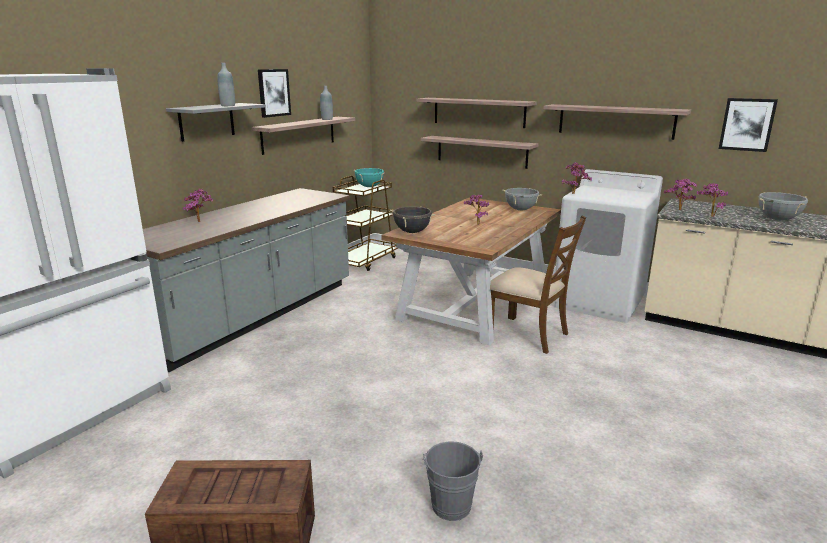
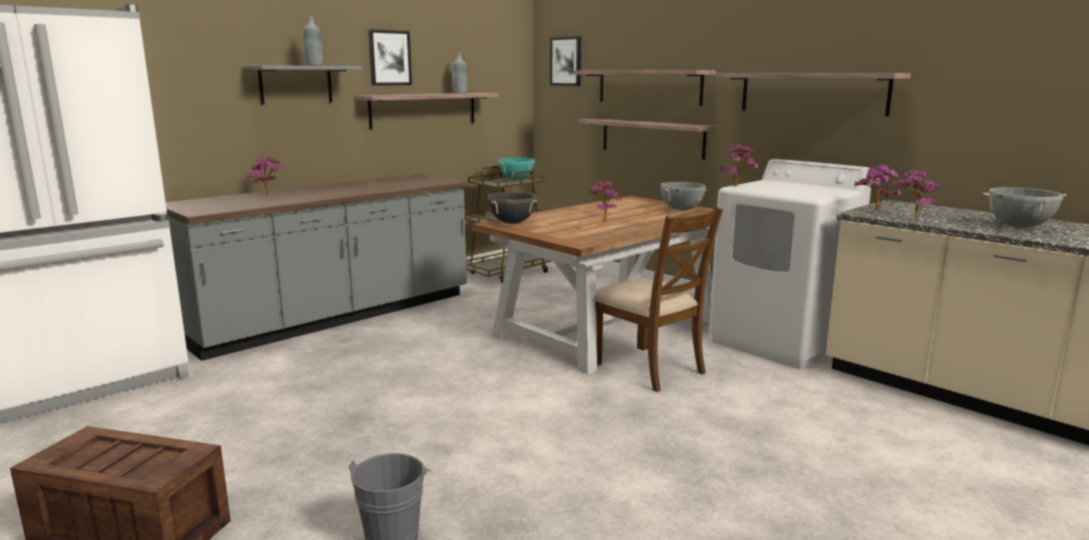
camera: 15 degrees right, 5 degrees down
picture [719,98,778,152] -> picture moved to [550,36,581,86]

